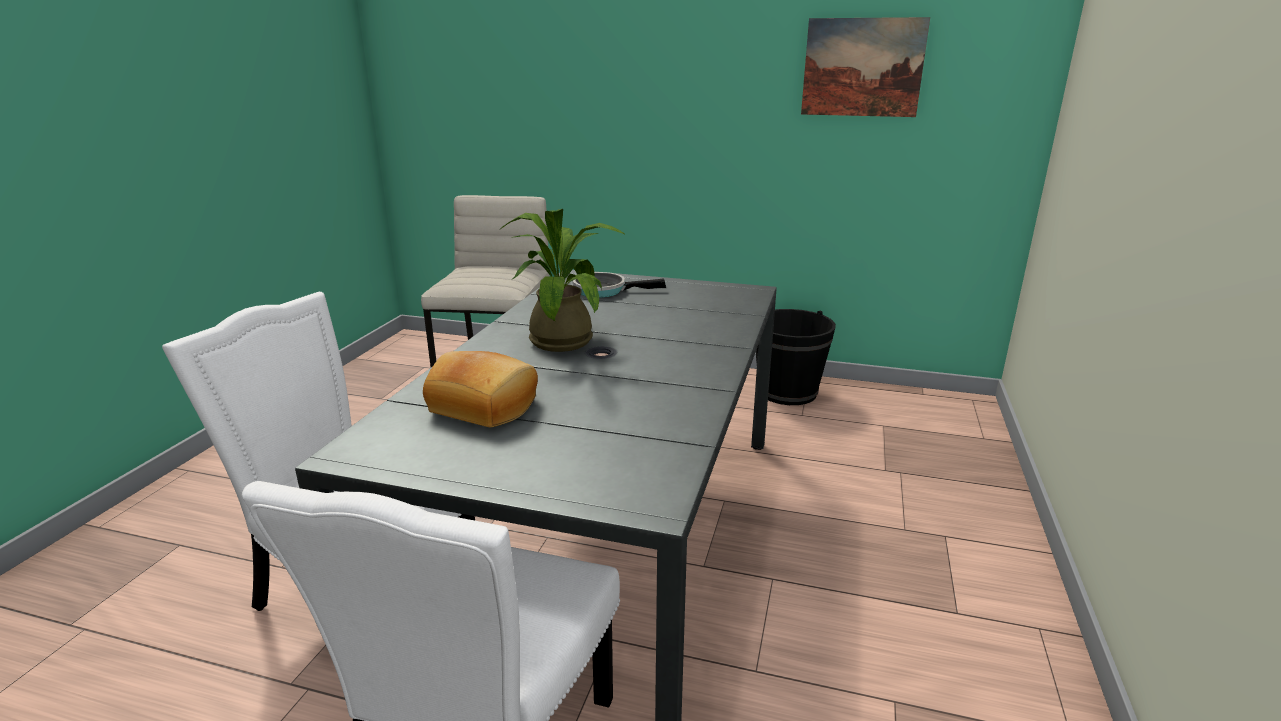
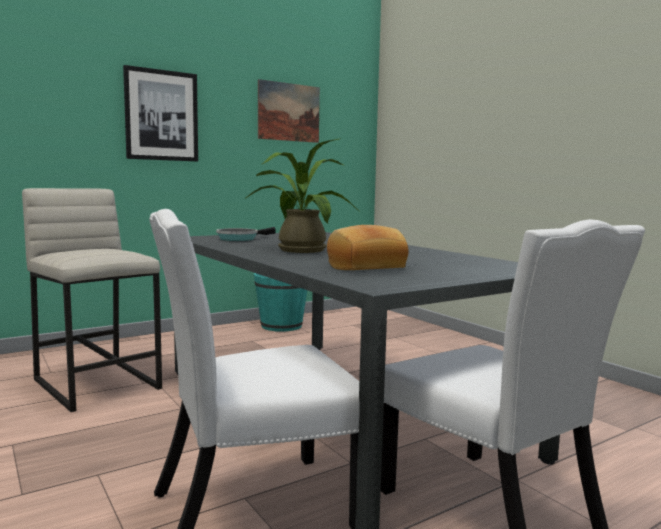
camera: 50 degrees left, 15 degrees down
black bucket [756,309,836,405] -> turquoise bucket [254,273,307,332]
none -> picture [123,65,198,161]

